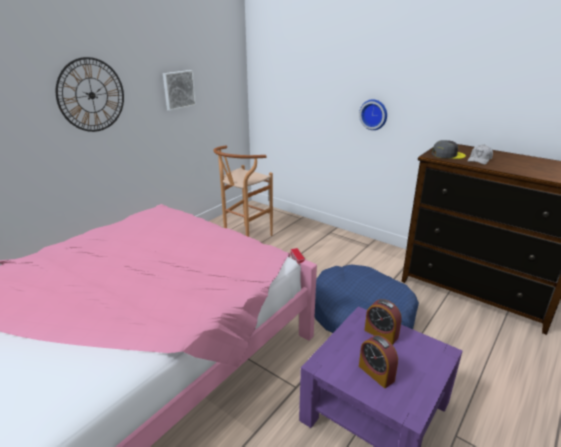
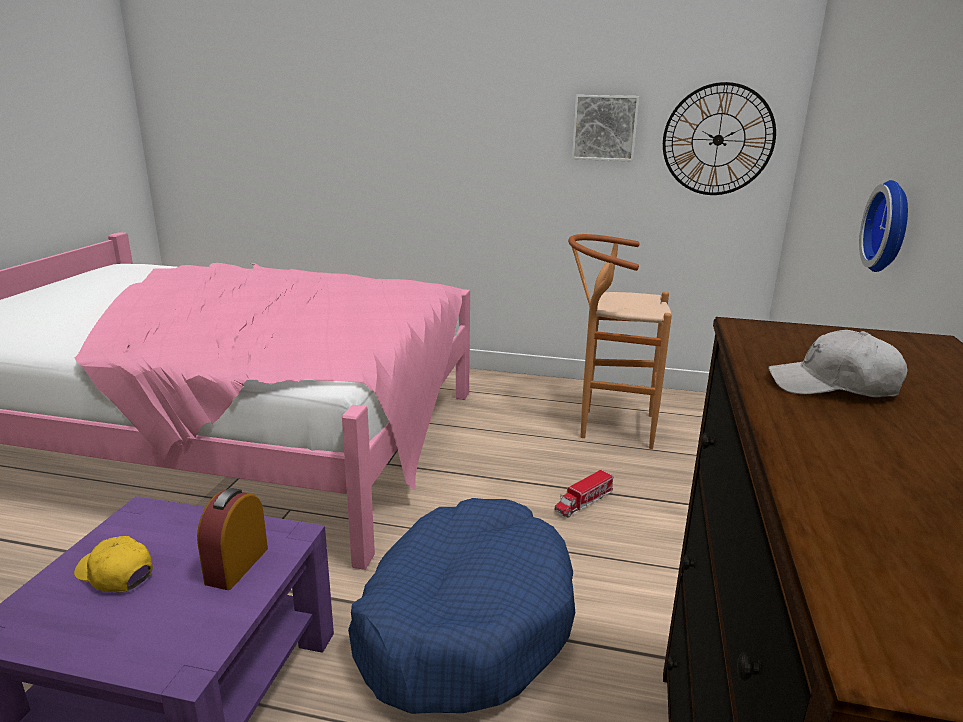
camera: 65 degrees right, 5 degrees down
wall clock [56,57,124,132] -> wall clock moved to [663,82,776,195]
alarm clock [359,335,398,388] -> yellow cap [74,536,153,593]
grey cap [432,140,466,159] -> none

